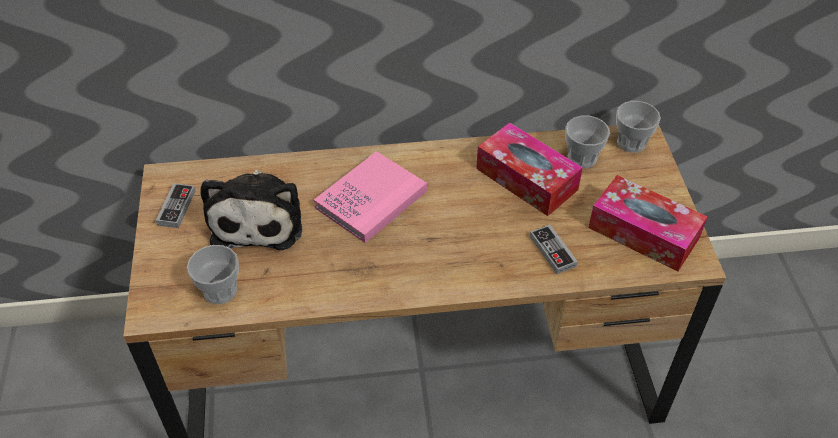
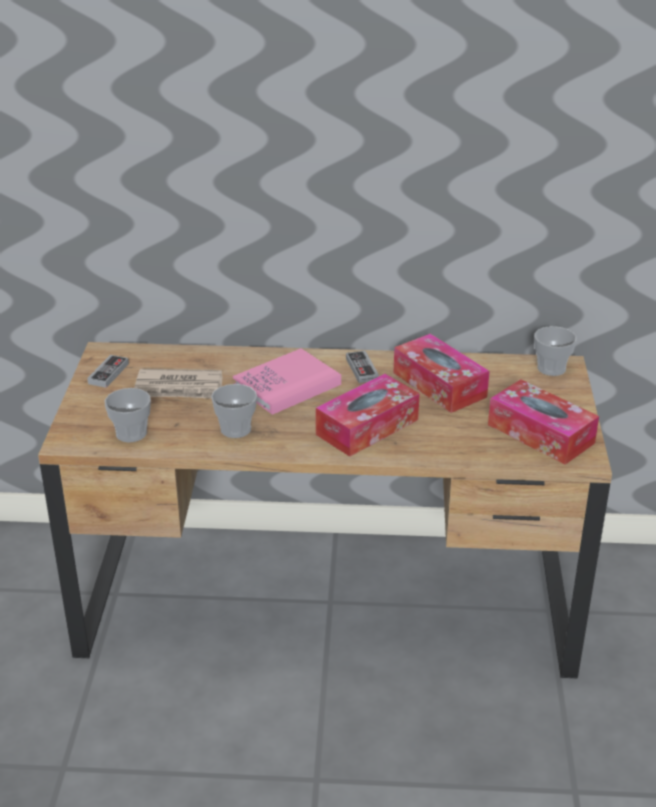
camera: 10 degrees right, 15 degrees down
plush toy [200,170,303,250] -> newspaper [134,369,222,399]
game controller [530,225,578,274] -> game controller moved to [346,351,379,383]
cup [565,116,610,168] -> cup moved to [211,384,257,438]
none -> tissue box [316,374,420,457]

